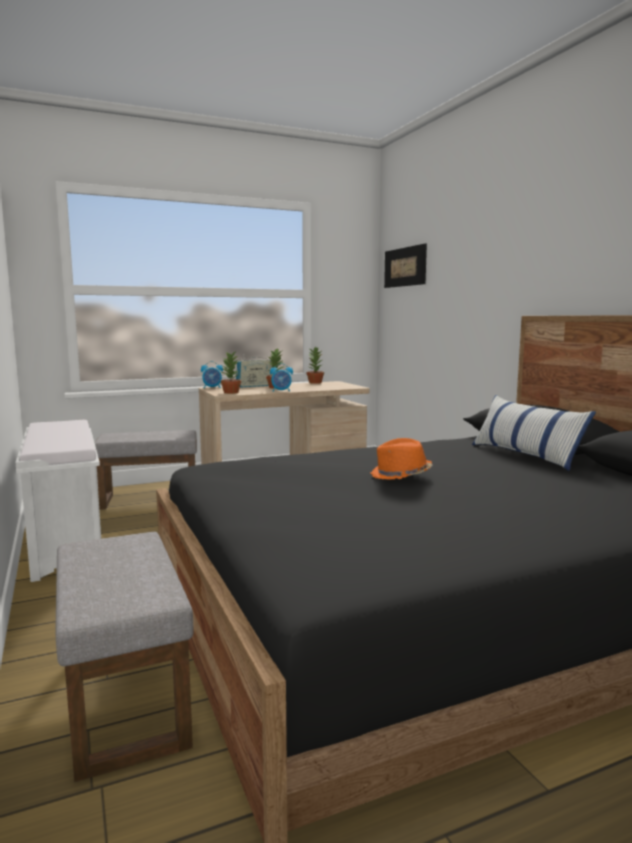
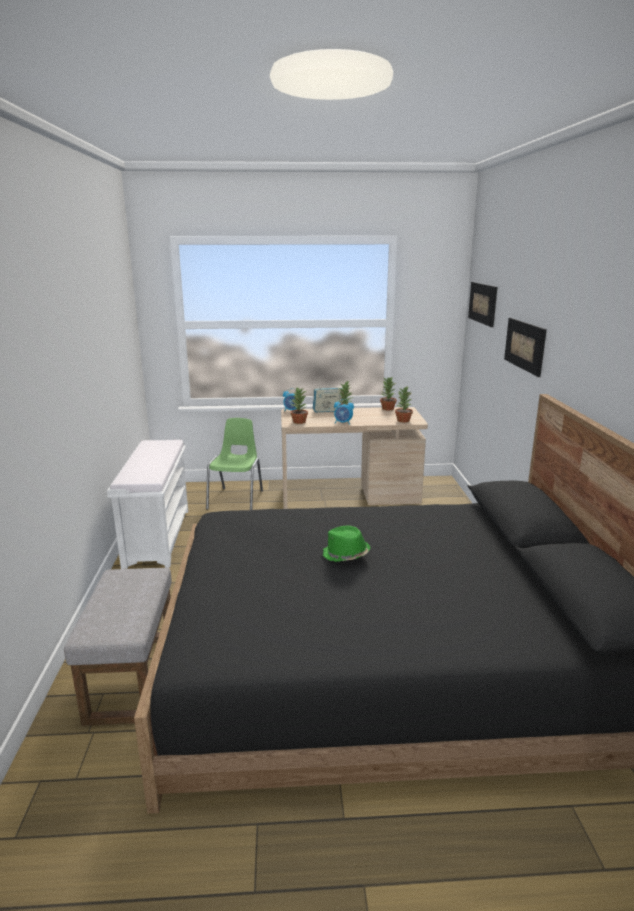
camera: 20 degrees right, 10 degrees up
grey ottoman [94,430,197,510] -> green chair [206,418,263,510]
orange hat [370,438,433,480] -> green hat [323,525,370,562]
pillow [472,395,596,471] -> none
none -> potted plant [395,387,413,422]
none -> picture [504,318,547,377]

